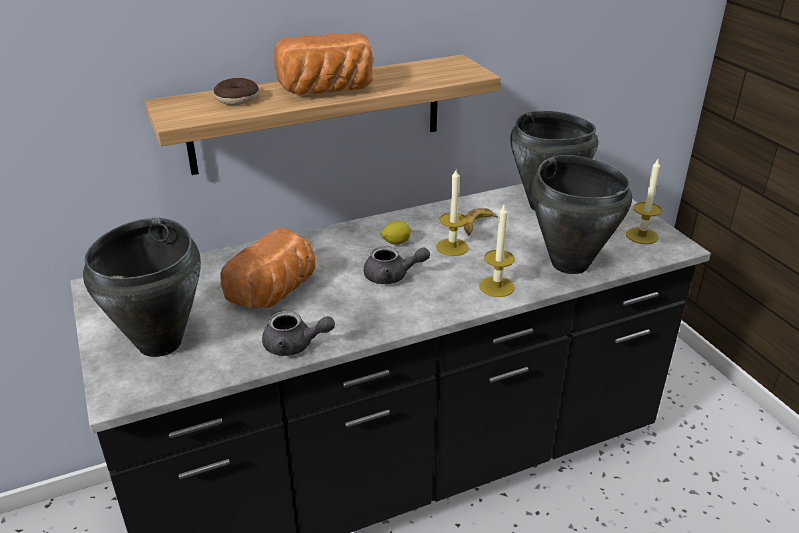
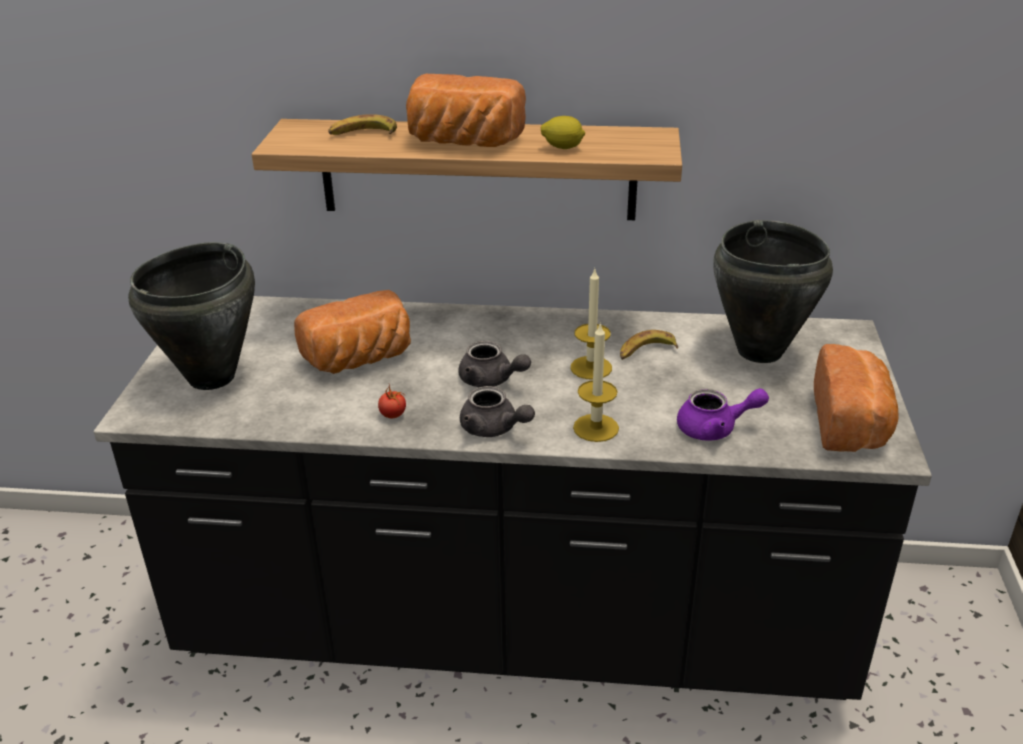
camera: 30 degrees right, 0 degrees up
donut [214,78,259,105] -> banana [328,114,397,135]
grey teapot [262,311,335,356] -> grey teapot moved to [460,386,535,437]
lemon [380,221,412,245] -> lemon moved to [541,116,585,149]
black cooking pot [531,155,632,274] -> purple teapot [677,388,769,441]
candle [626,159,662,244] -> bread [814,344,899,452]
none -> tomato [378,385,406,418]

